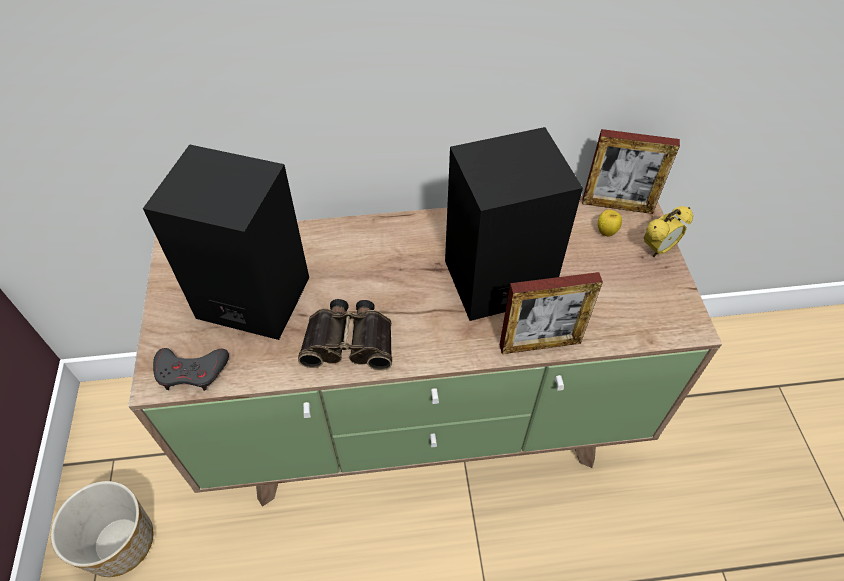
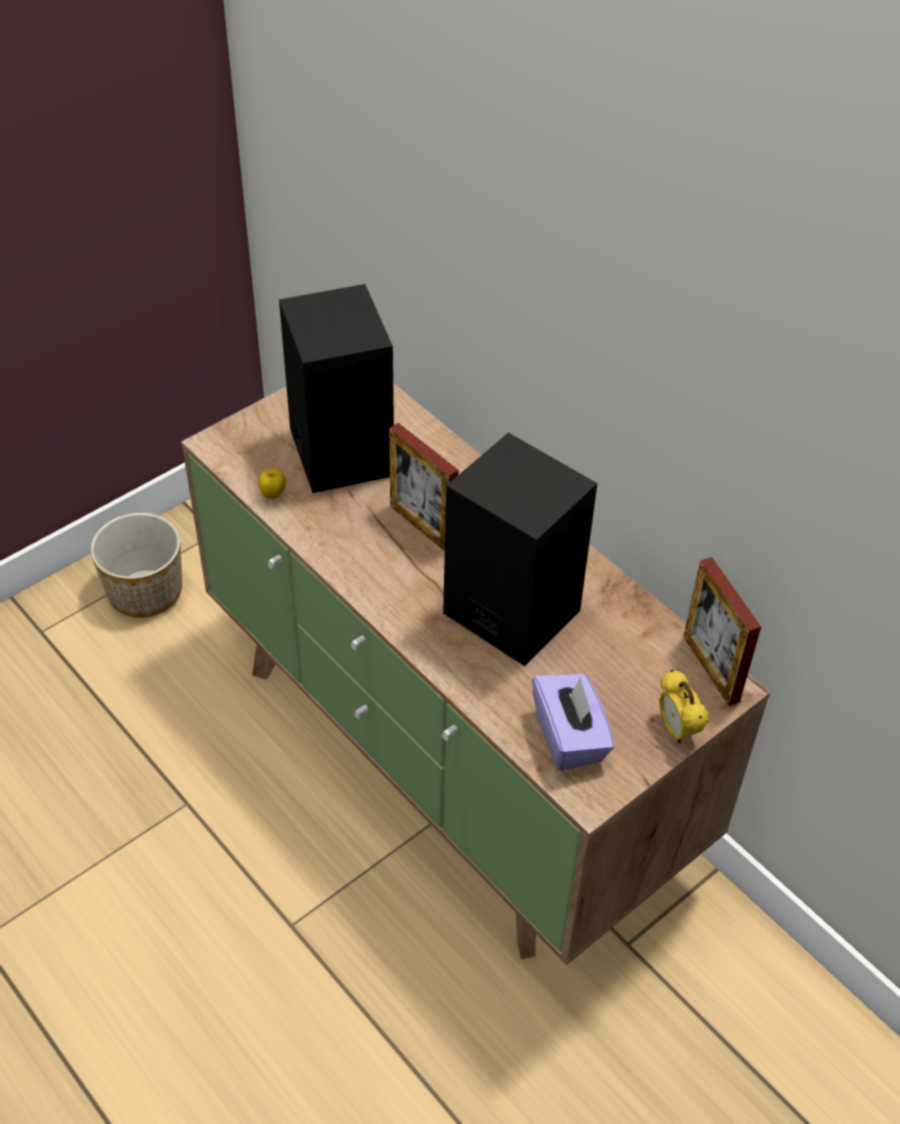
camera: 55 degrees right, 5 degrees down
grey game controller [153,348,229,391] -> none
binoculars [298,299,392,370] -> none
picture frame [500,272,603,354] -> picture frame moved to [389,423,459,551]
apple [598,210,622,237] -> apple moved to [258,468,286,499]
alarm clock [644,206,693,257] -> alarm clock turned 45 degrees clockwise [659,670,708,744]
none -> purple tissue box [532,674,615,771]

